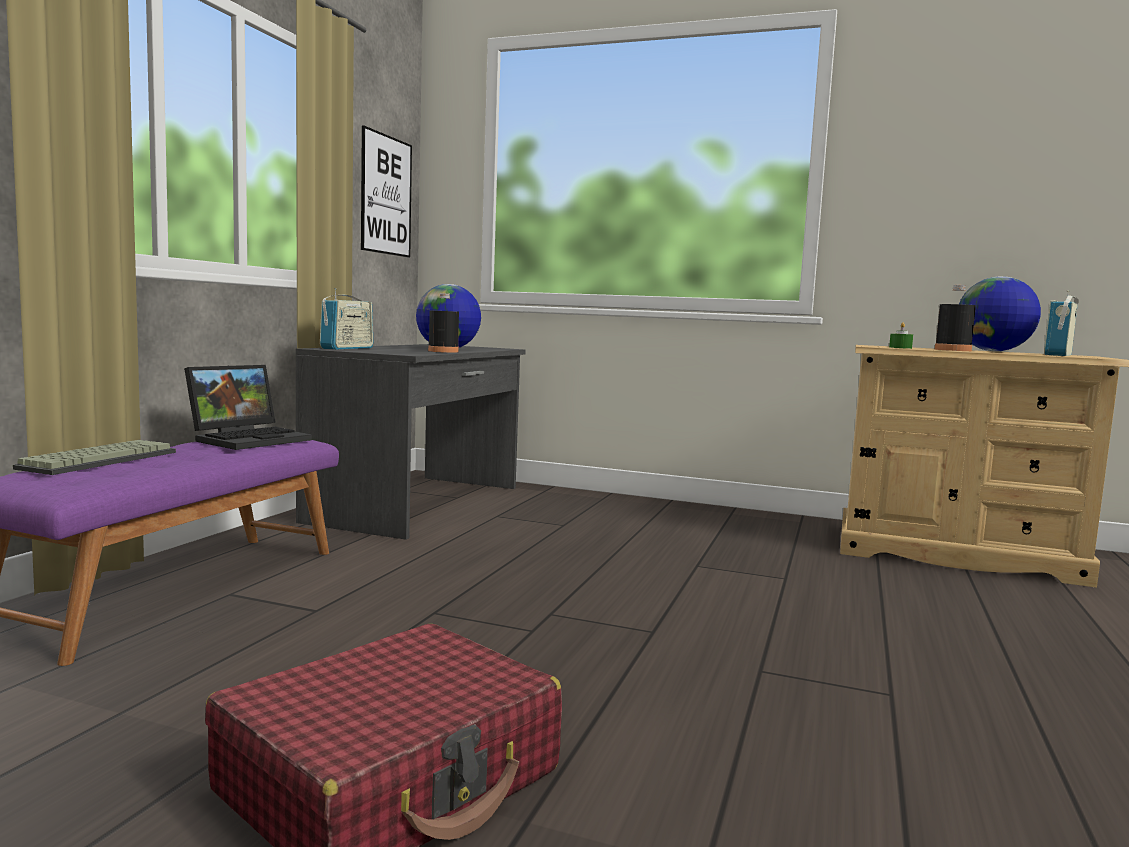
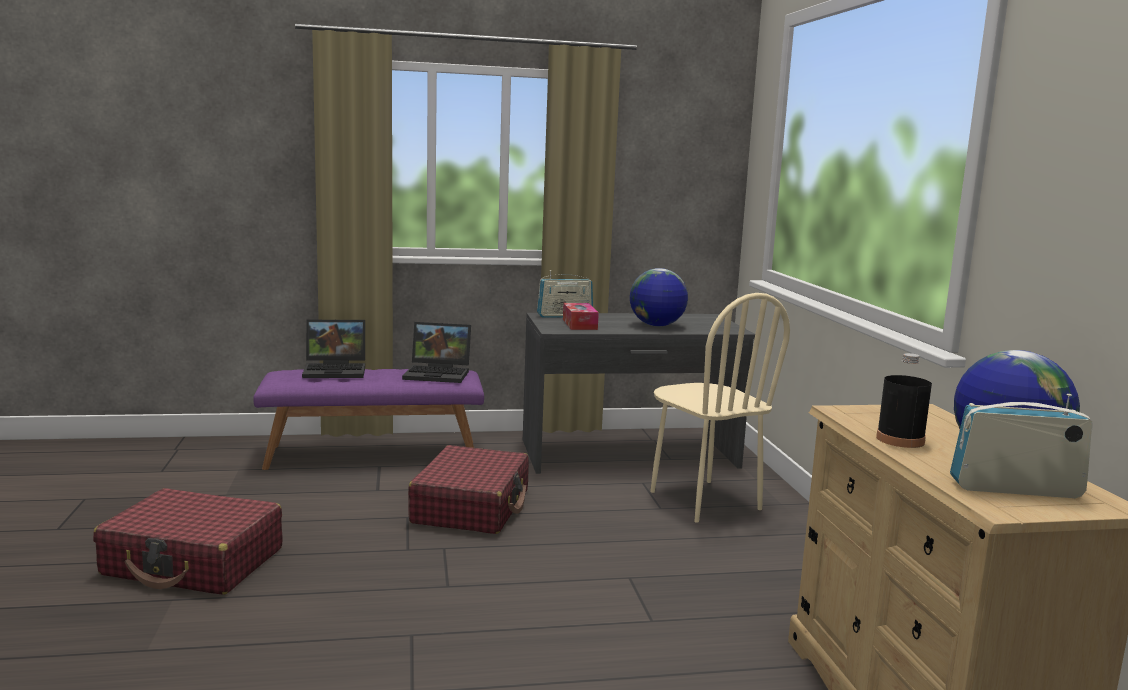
camera: 60 degrees right, 5 degrees up
keyboard [13,440,176,475] -> laptop [302,320,365,378]
picture [361,126,412,258] -> none
black bottle [428,293,459,353] -> none
green candle [889,322,913,349] -> none
none -> red suitcase [408,445,529,534]
none -> tissue box [563,303,599,330]
none -> beige chair [650,293,790,523]

